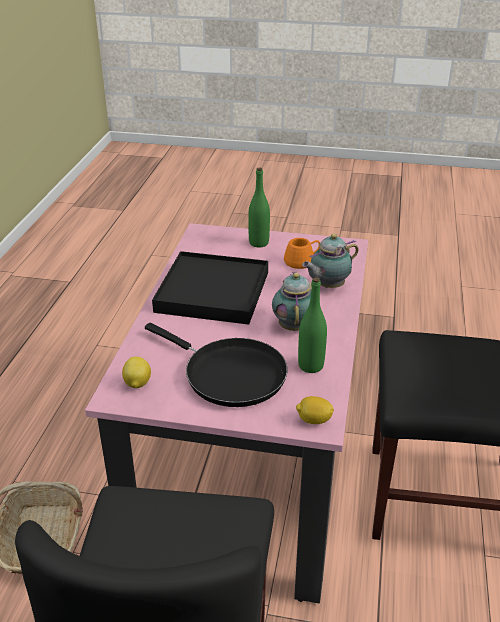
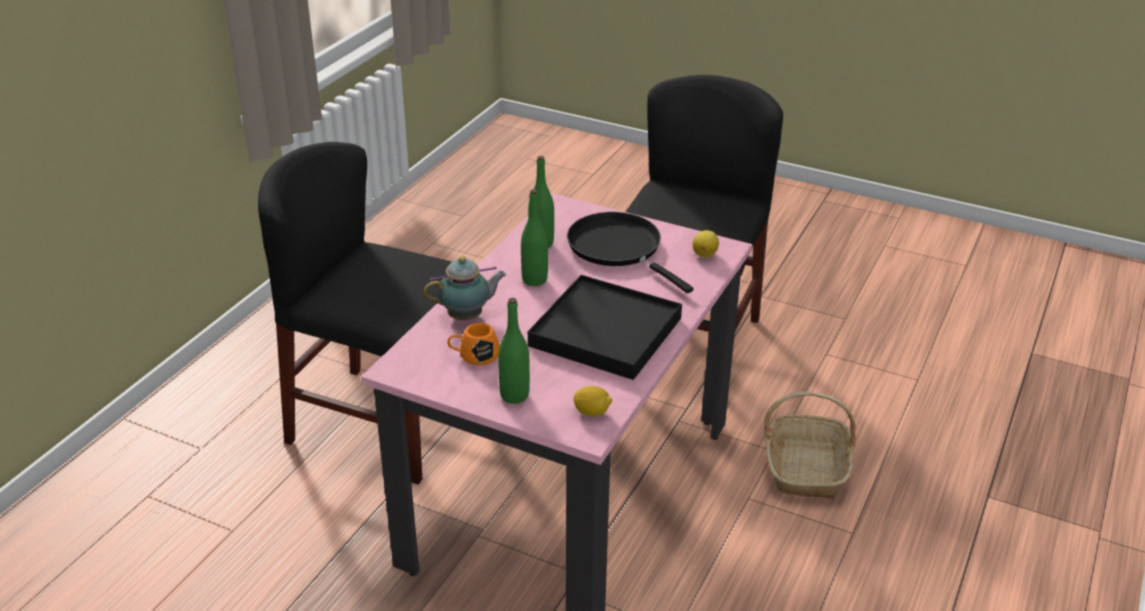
camera: 165 degrees left, 0 degrees up
teapot [272,272,311,331] -> green bottle [521,189,548,286]
lemon [296,396,334,424] -> lemon moved to [574,386,612,416]

